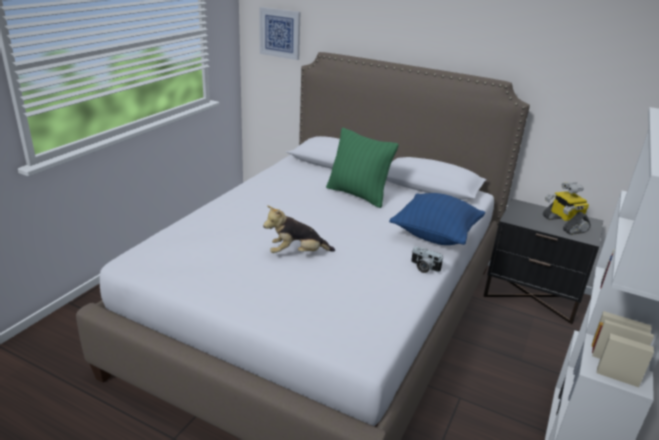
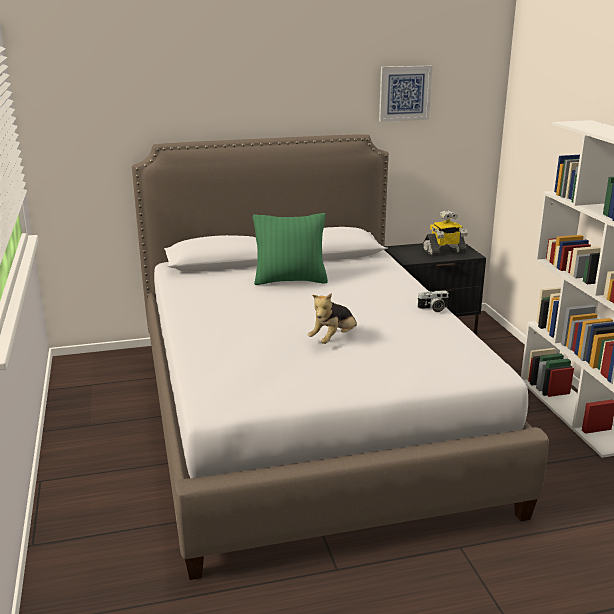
camera: 40 degrees left, 5 degrees down
picture [259,7,300,60] -> picture moved to [379,66,432,122]
blue pillow [389,193,485,245] -> none
toy robot [543,182,591,235] -> toy robot turned 45 degrees counterclockwise [423,210,468,255]

